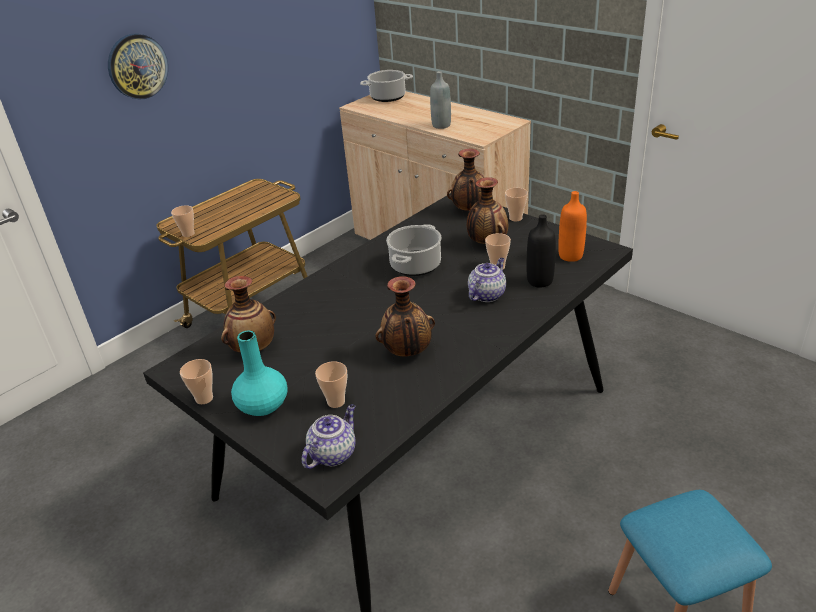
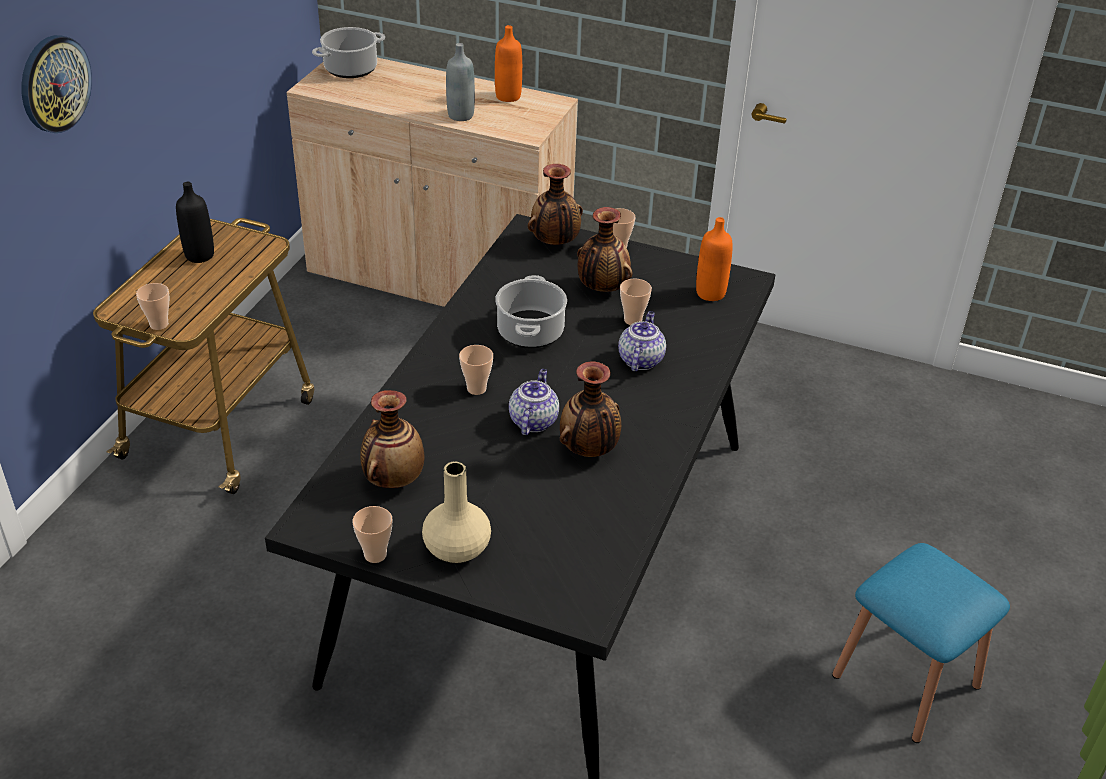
camera: 25 degrees left, 5 degrees up
turquoise vase [231,331,287,416] -> beige vase [422,461,491,563]
teapot [302,404,356,469] -> teapot moved to [509,369,559,435]
cup [315,361,347,408] -> cup moved to [459,345,493,395]
black bottle [526,214,556,288] -> black bottle moved to [176,182,214,263]
none -> orange bottle [495,25,522,102]

